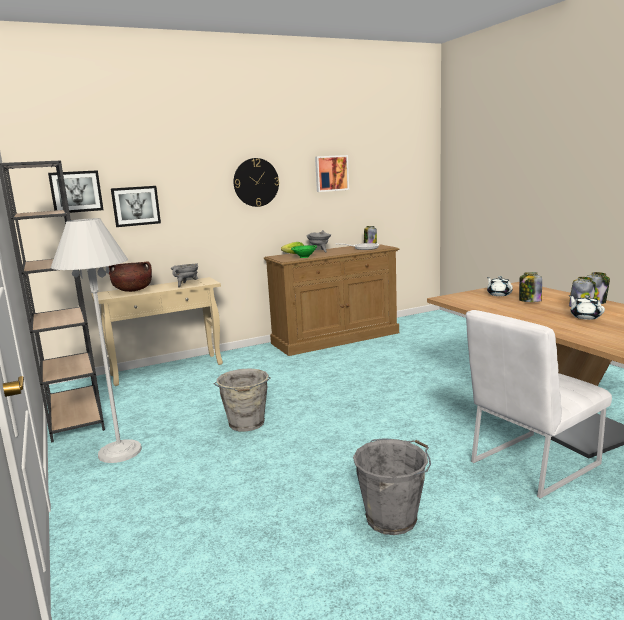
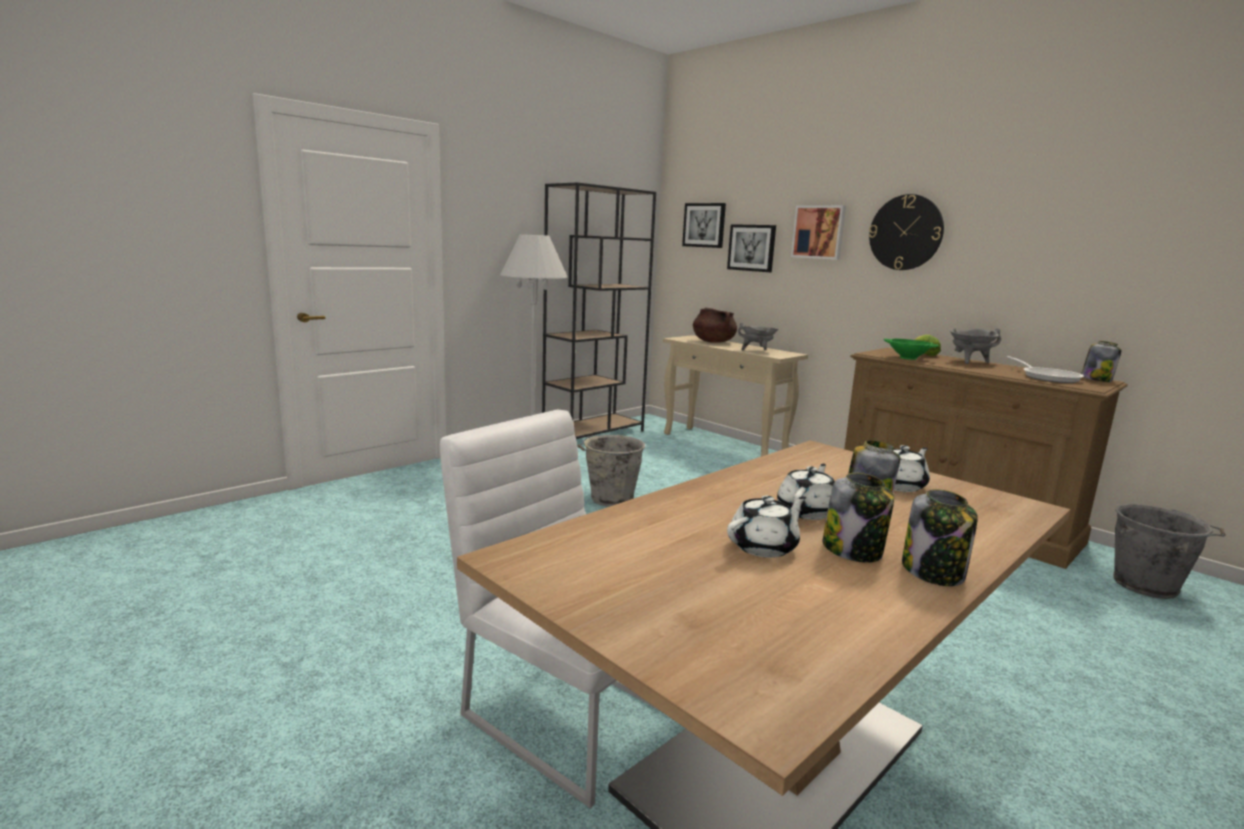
camera: 70 degrees right, 0 degrees up
picture [315,155,349,192] -> picture moved to [791,205,846,260]
grey bucket [353,438,431,535] -> grey bucket moved to [1113,504,1226,599]
none -> white teapot [777,464,835,520]

